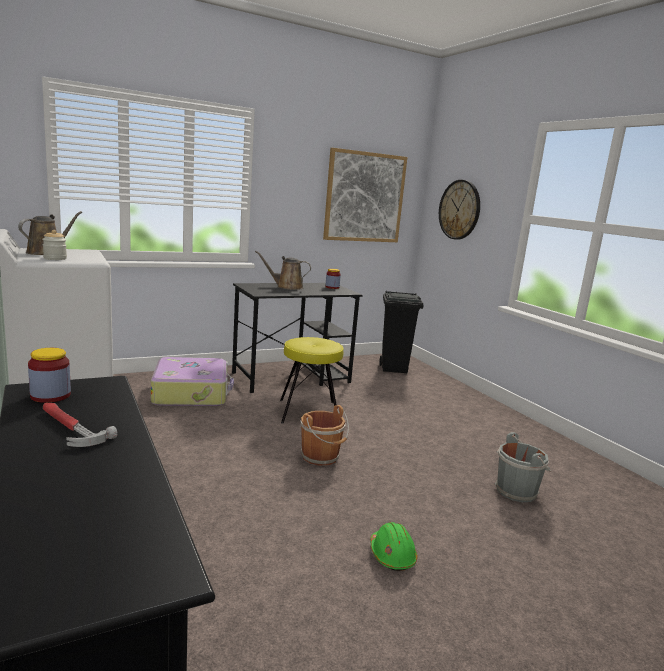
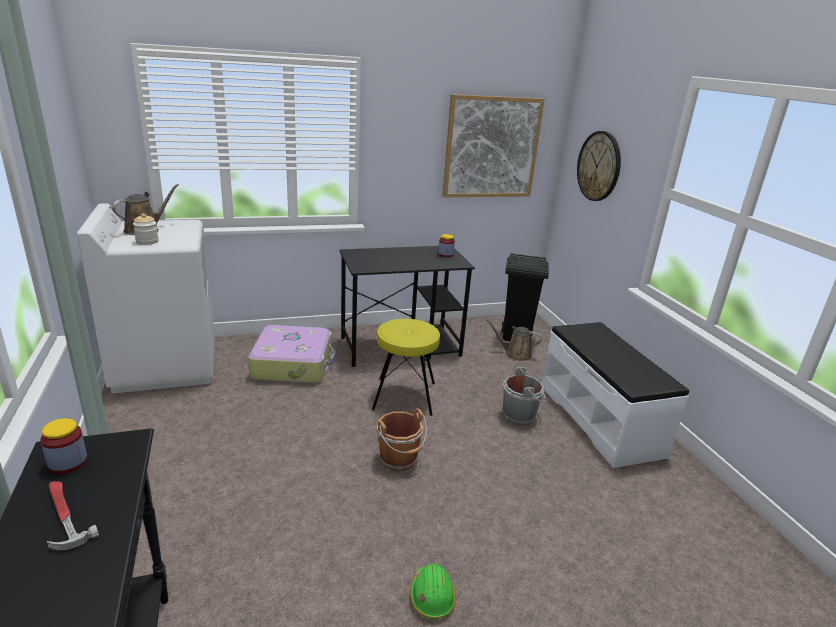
camera: 10 degrees right, 10 degrees up
brown watering can [255,251,311,290] -> brown watering can moved to [486,319,542,361]
grey bucket [494,432,551,502] -> grey bucket moved to [502,367,546,425]
none -> white bench [542,322,689,468]

